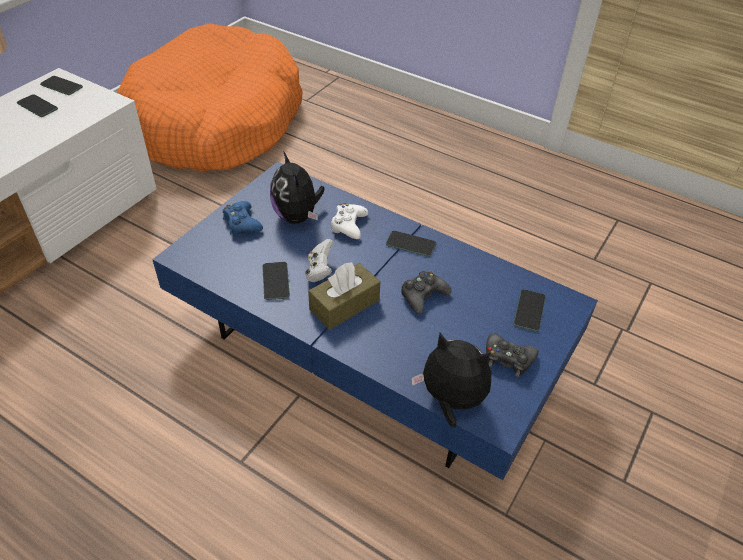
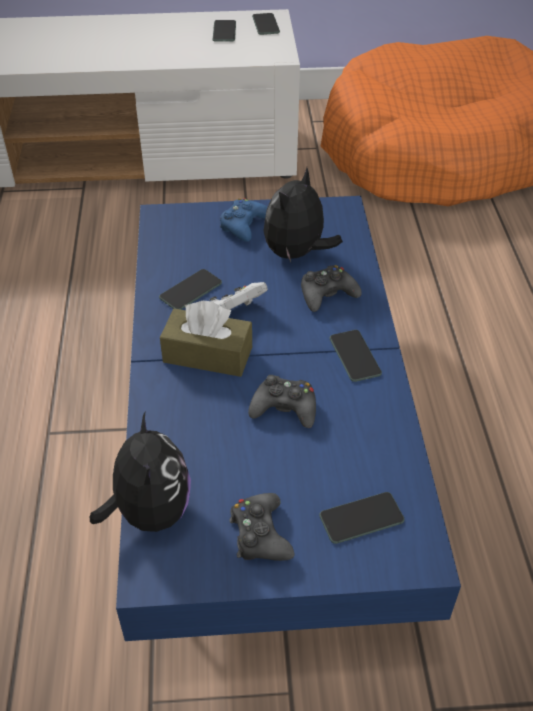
camera: 55 degrees right, 0 degrees up
white game controller [331,203,368,239] -> black game controller [301,265,362,312]

